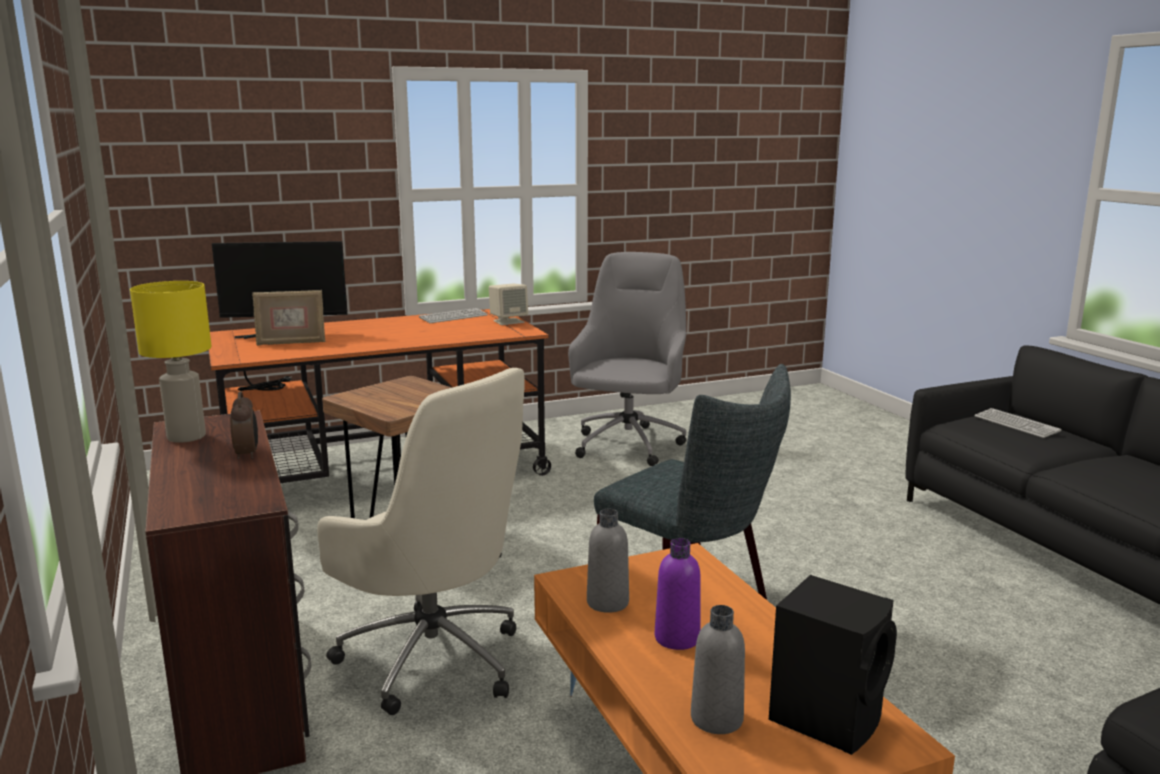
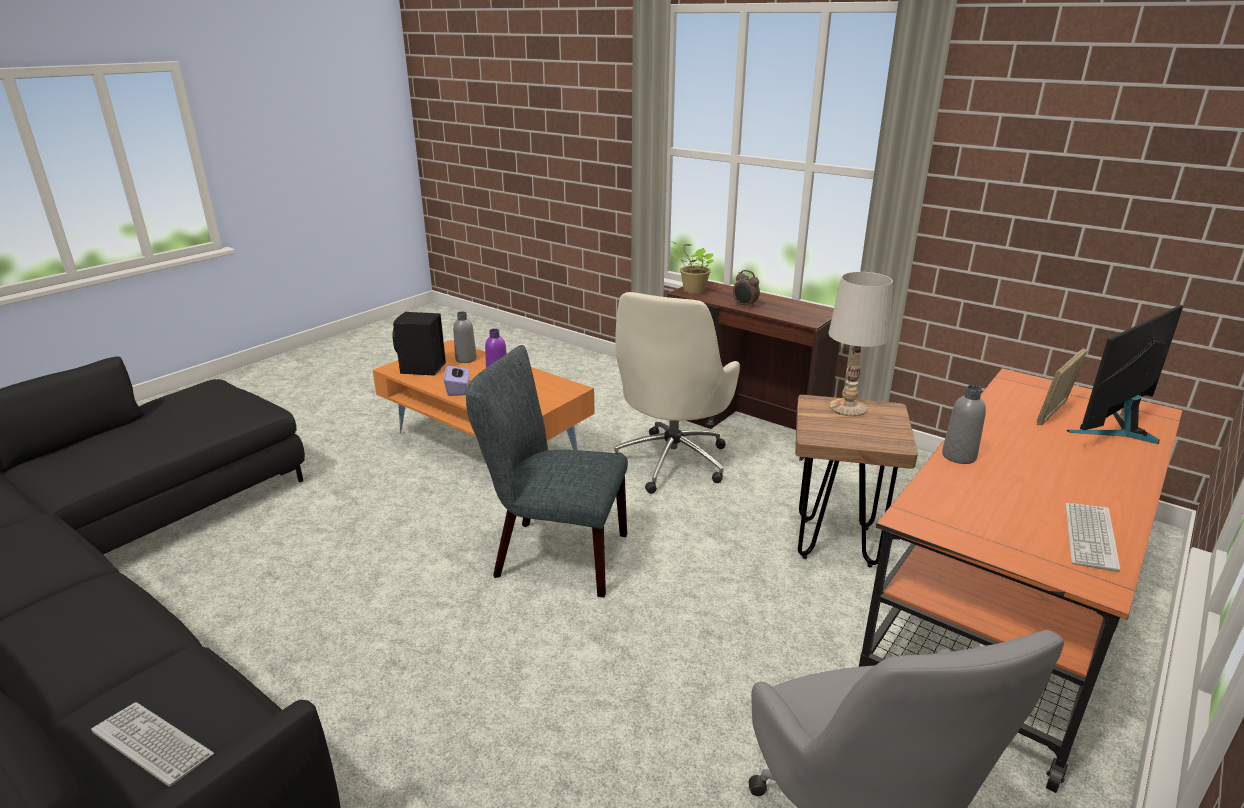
camera: 150 degrees right, 10 degrees up
yellow table lamp [130,281,211,443] -> none
beige office chair [317,368,525,715] -> beige office chair turned 75 degrees counterclockwise [614,292,740,494]
beige speaker [489,284,528,325] -> none
grey bottle [587,509,629,613] -> grey bottle moved to [942,385,986,464]
none -> purple tissue box [444,362,470,396]
none -> potted plant [671,241,714,294]
none -> white table lamp [828,272,893,416]

